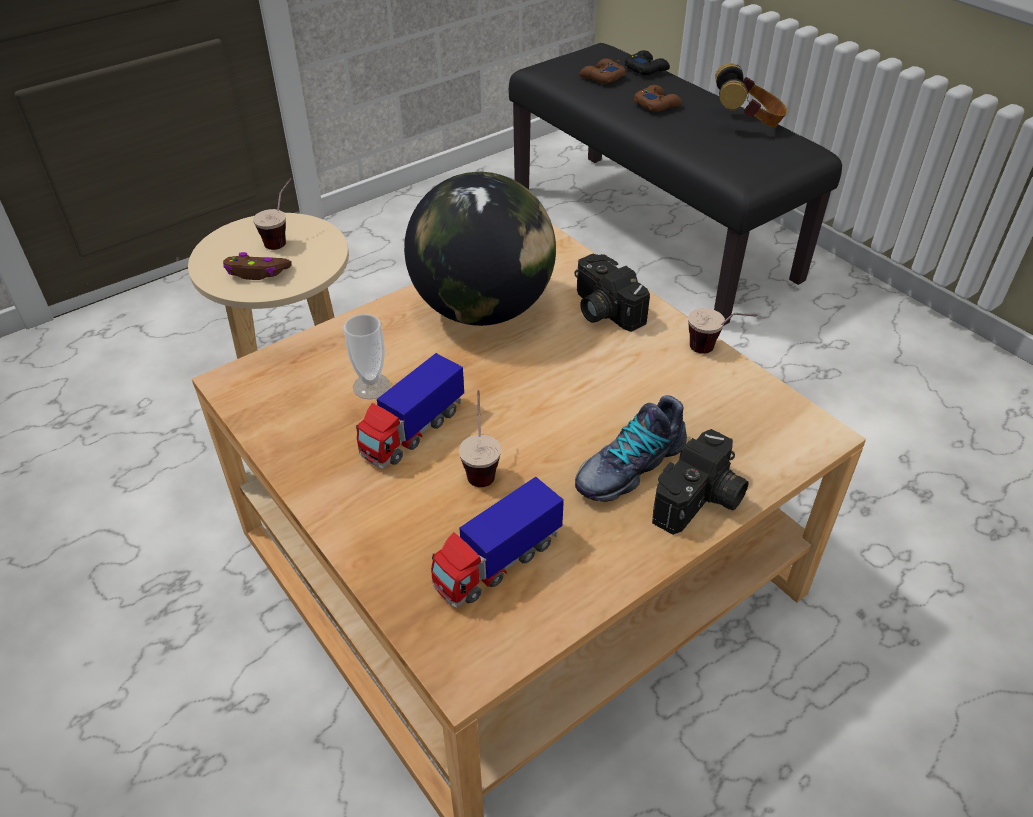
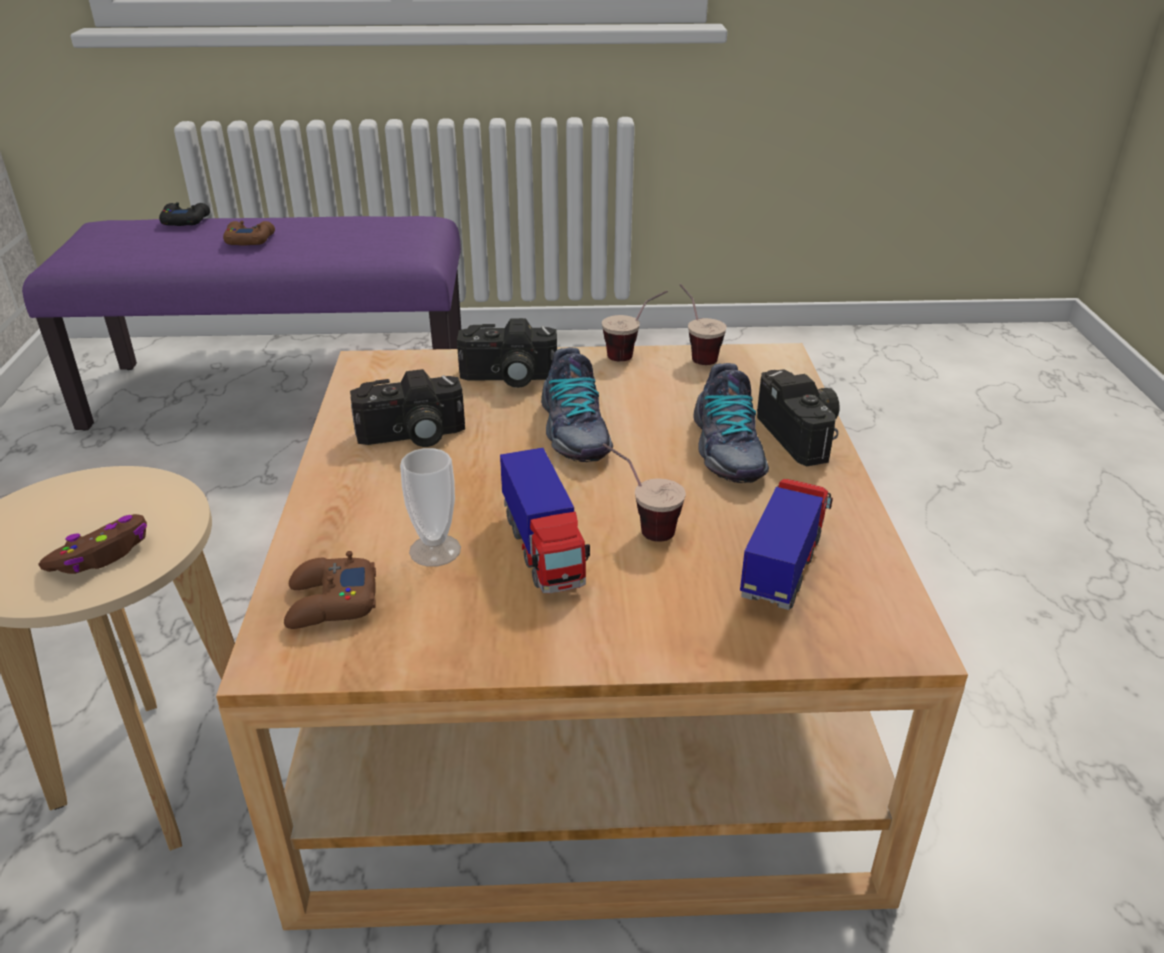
camera: 55 degrees left, 10 degrees down
cup [253,178,291,250] -> cup moved to [680,284,727,365]
globe [404,172,556,326] -> camera [350,369,465,447]
toy truck [431,477,564,608] -> toy truck turned 150 degrees counterclockwise [740,479,833,610]
black bench [509,43,842,325] -> purple bench [22,216,461,431]
brown game controller [579,58,626,84] -> brown game controller moved to [284,551,376,629]
headphones [715,63,787,128] -> none
none -> shoe [541,347,613,462]

